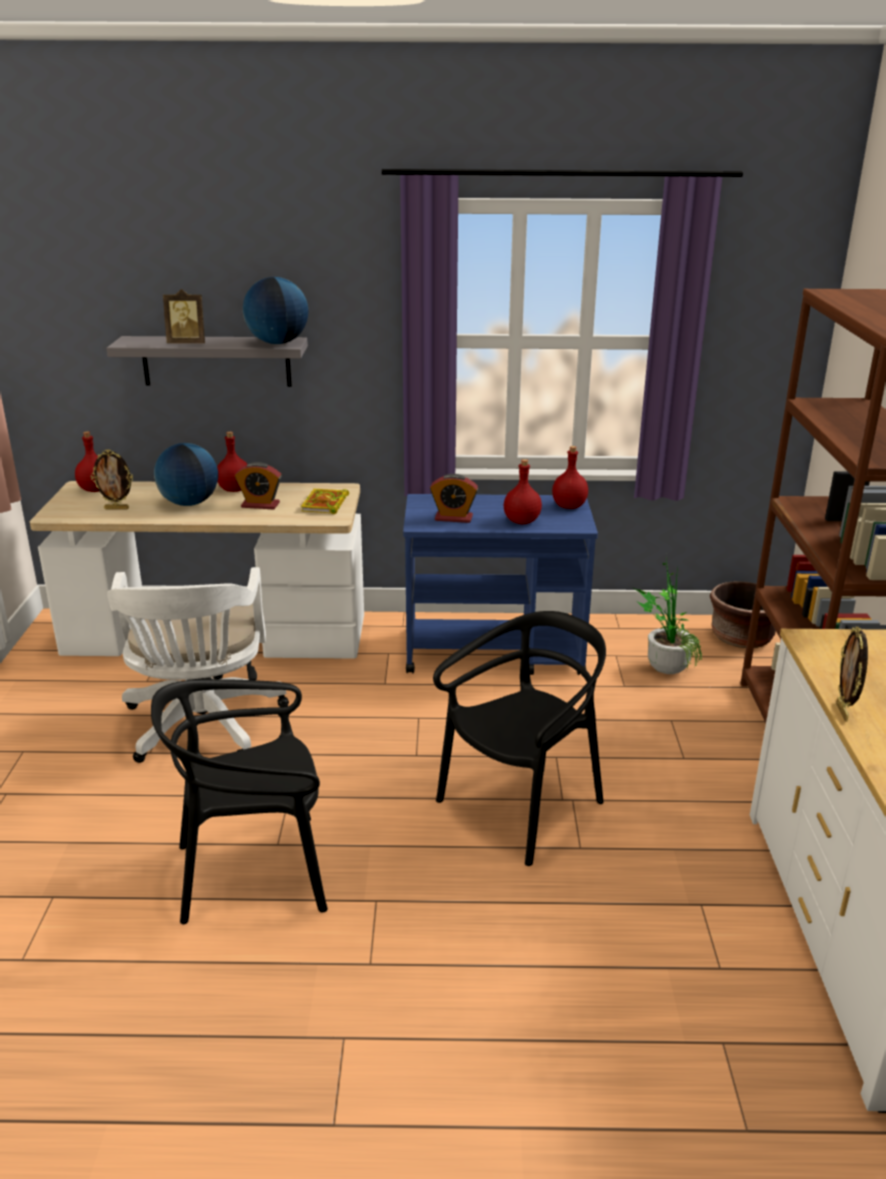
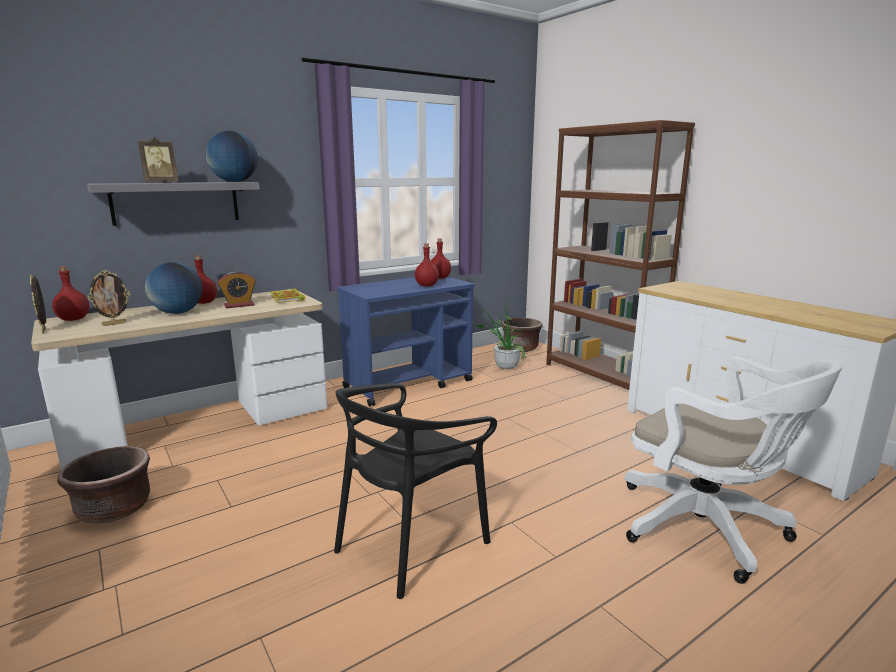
camera: 35 degrees left, 10 degrees down
white office chair [107,567,289,763] -> white office chair moved to [624,357,843,584]
alarm clock [430,474,478,523] -> none
black chair [433,611,606,866] -> none
picture frame [836,627,868,721] -> picture frame moved to [30,275,46,334]
none -> brown planter [57,446,150,524]

